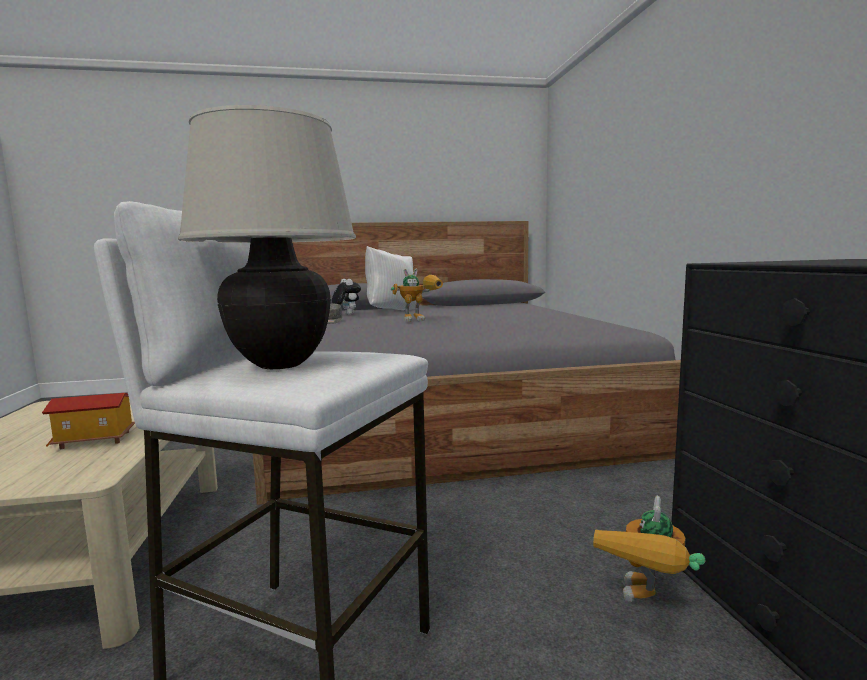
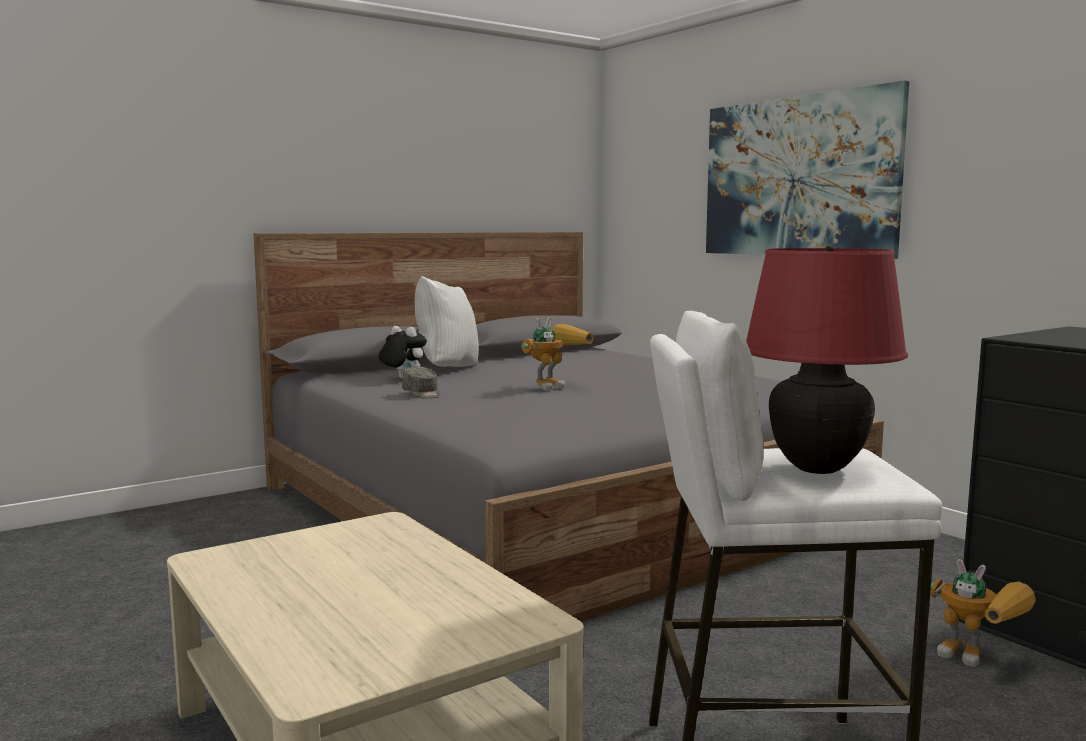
camera: 25 degrees left, 0 degrees up
toy house [42,393,135,449] -> none
beige table lamp [178,105,356,369] -> red table lamp [746,246,908,474]
toy robot [593,496,706,602] -> toy robot turned 45 degrees counterclockwise [930,559,1036,667]
none -> picture [706,81,909,259]

